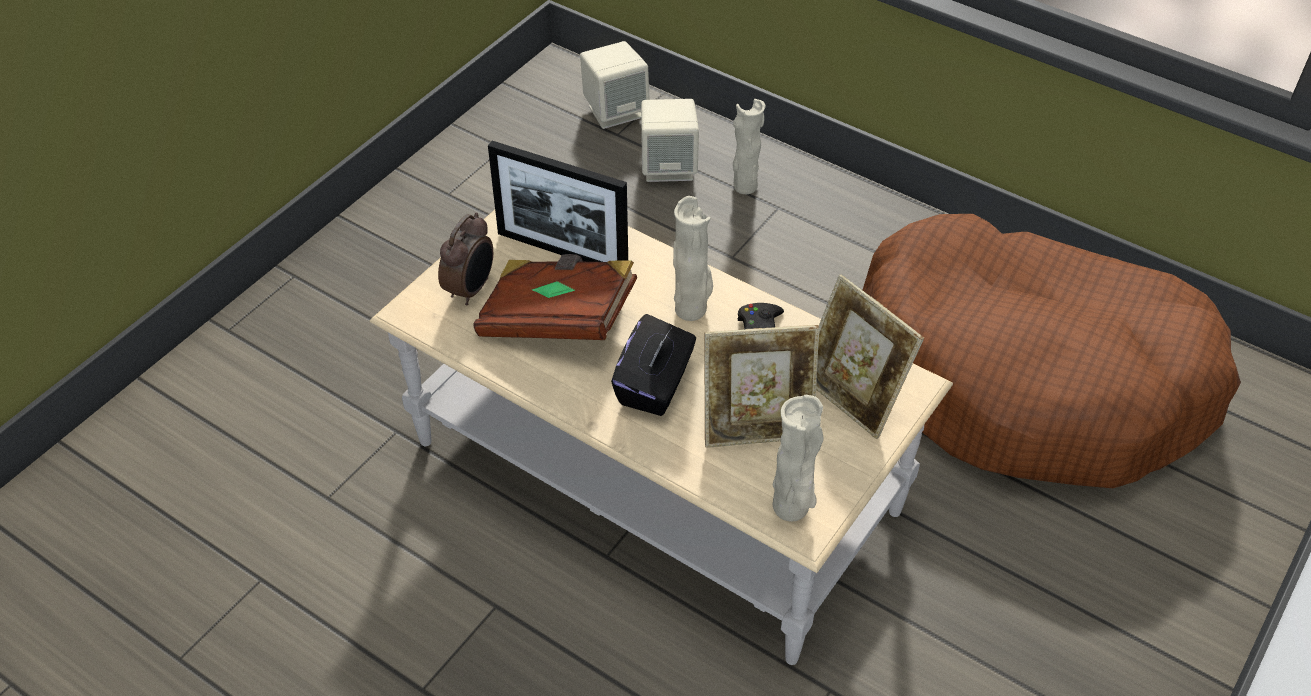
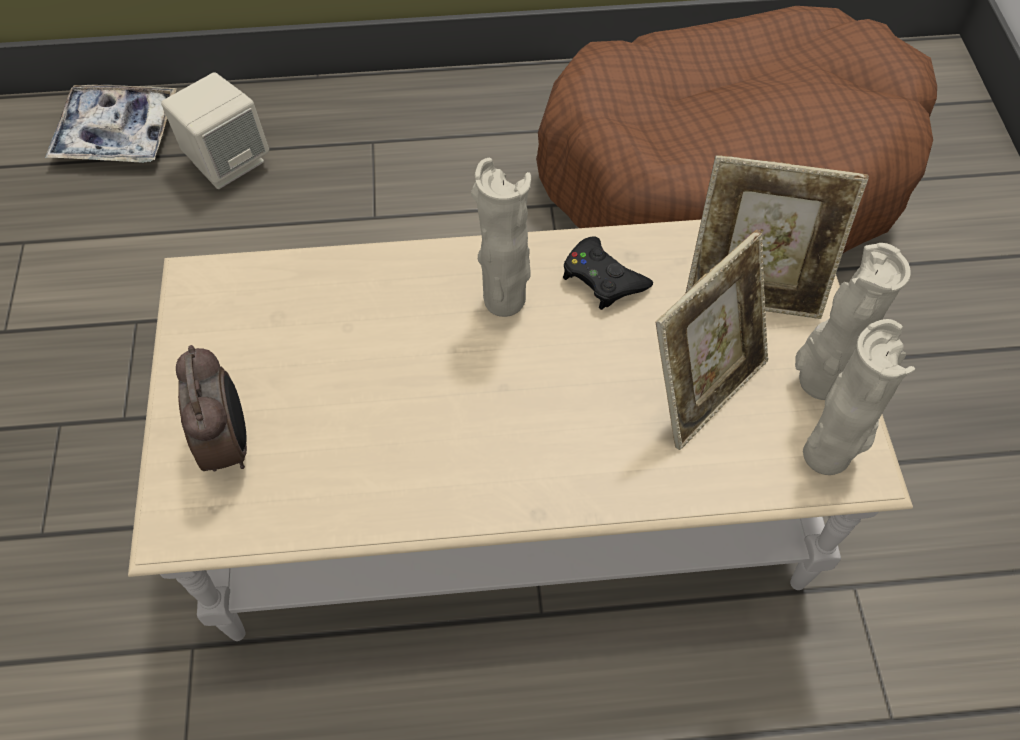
camera: 40 degrees left, 10 degrees up
brown book [474,254,637,340] -> none
picture frame [488,141,628,262] -> none
beige speaker [580,41,650,129] -> tray [45,85,177,163]
black tissue box [611,314,696,416] -> none
beige vase [733,99,766,194] -> beige vase moved to [795,243,911,400]

